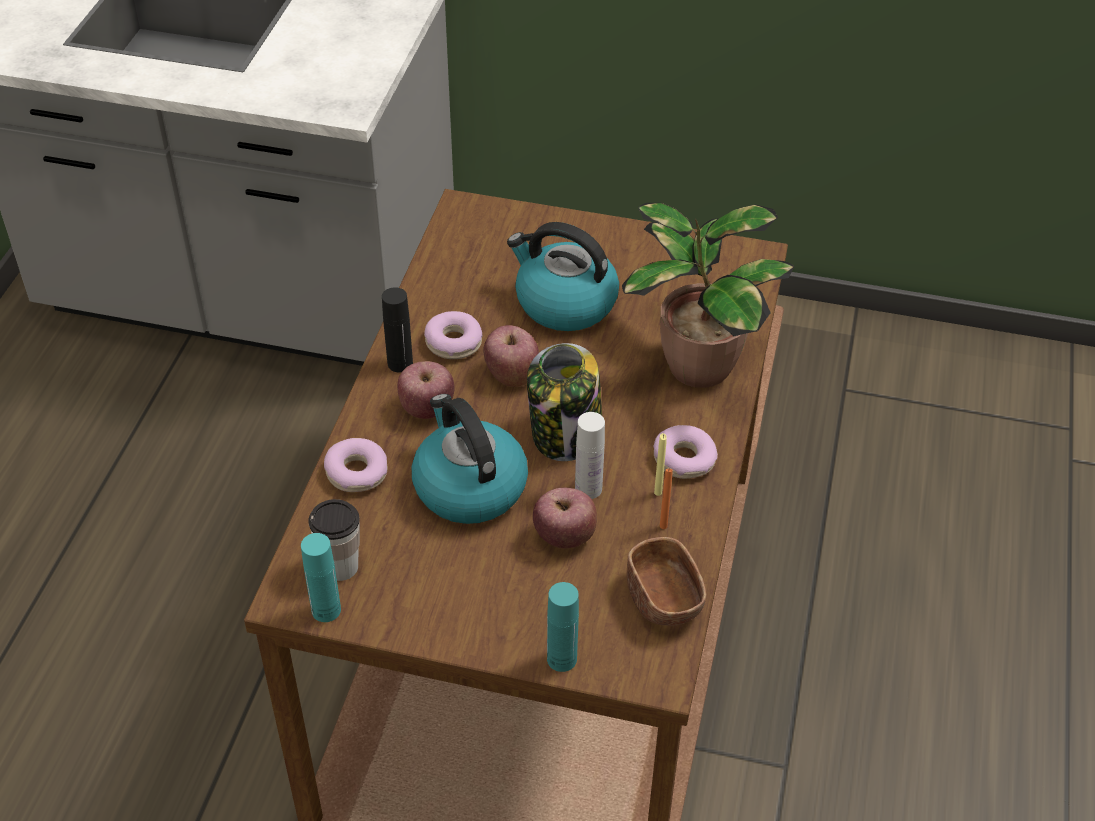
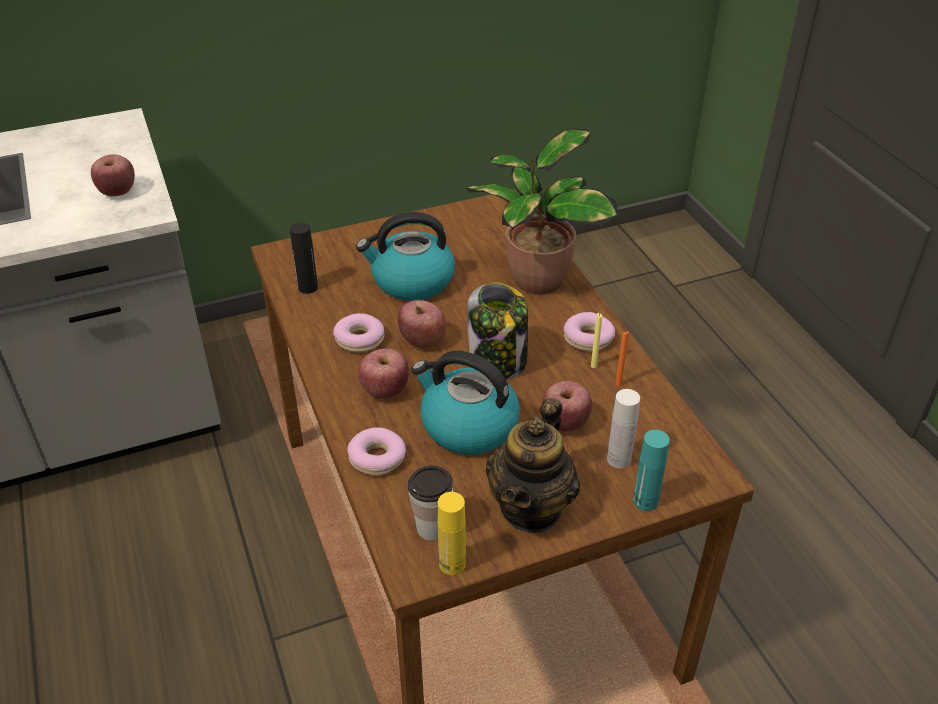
camera: 35 degrees left, 5 degrees down
turquoise bottle [301,533,341,622] -> yellow bottle [438,492,466,575]
black bottle [382,287,413,373] -> black bottle moved to [290,222,318,294]
white bottle [575,412,605,499] -> white bottle moved to [607,389,640,468]
brown bowl [627,537,706,626] -> none
none -> apple [91,154,135,196]
none -> teapot [486,398,580,533]

